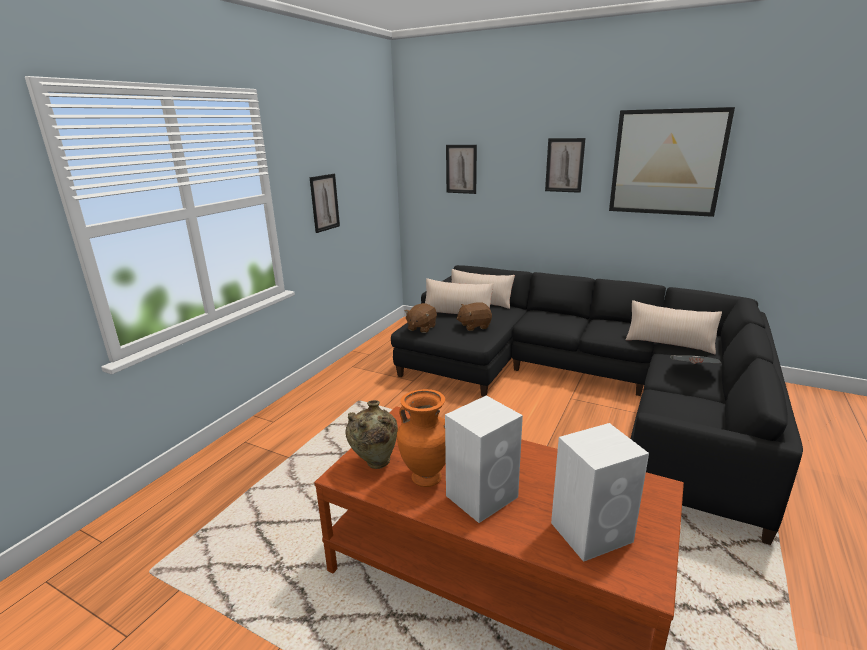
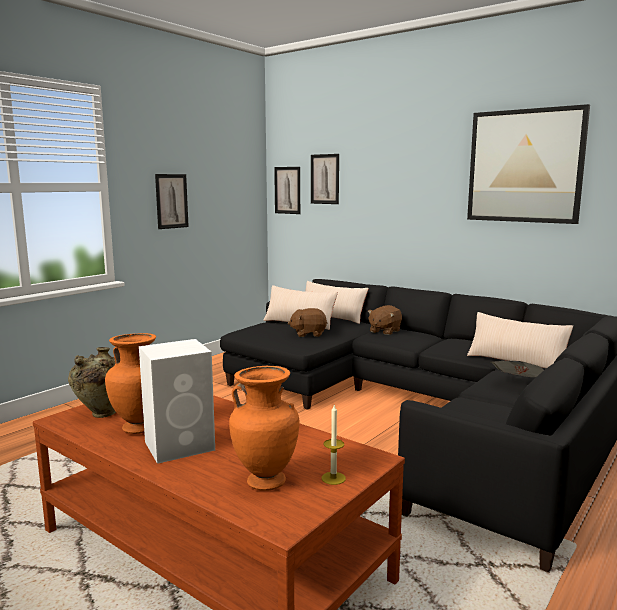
camera: 10 degrees right, 10 degrees down
brown plush toy [405,303,437,333] -> brown plush toy moved to [368,305,402,335]
picture [545,138,585,193] -> picture moved to [274,167,300,214]
white speaker [551,423,649,562] -> orange vase [229,366,299,491]
none -> candle [321,405,346,485]

